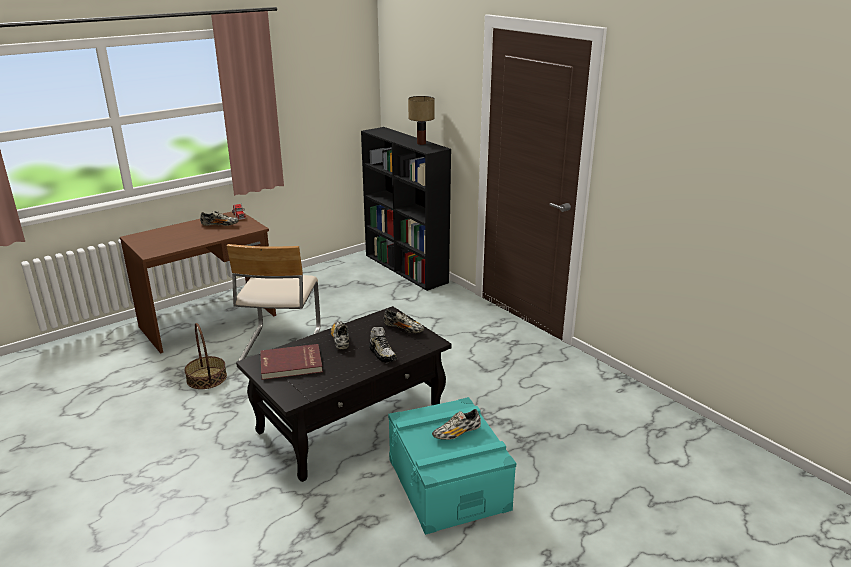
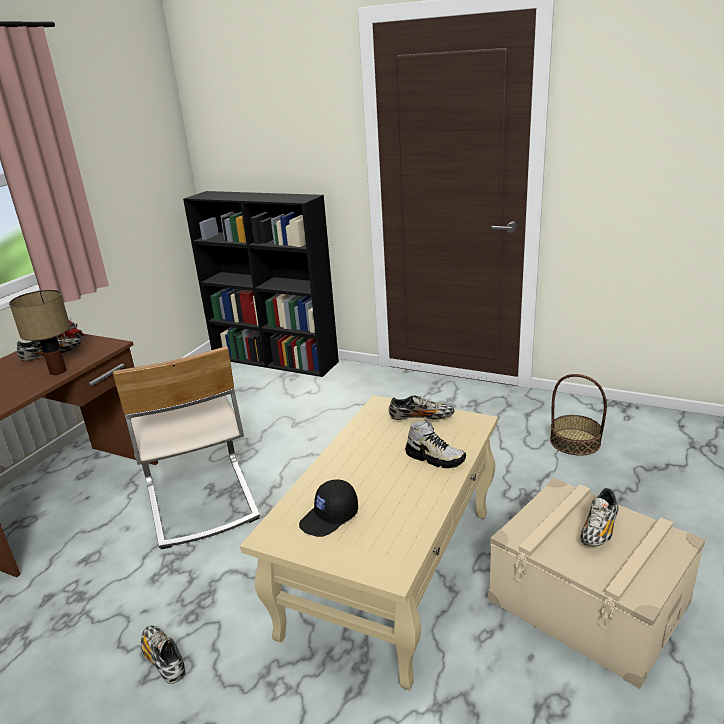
camera: 25 degrees left, 0 degrees up
basket [184,323,227,389] -> basket moved to [550,374,607,456]
black coffee table [236,306,452,482] -> beige coffee table [240,395,498,690]
red book [260,344,323,380] -> black cap [299,479,358,537]
shoe [331,321,349,349] -> shoe moved to [141,626,185,684]
turquoise storage box [388,397,516,535] -> beige storage box [488,478,706,689]
table lamp [408,96,435,145] -> table lamp moved to [9,290,70,375]

